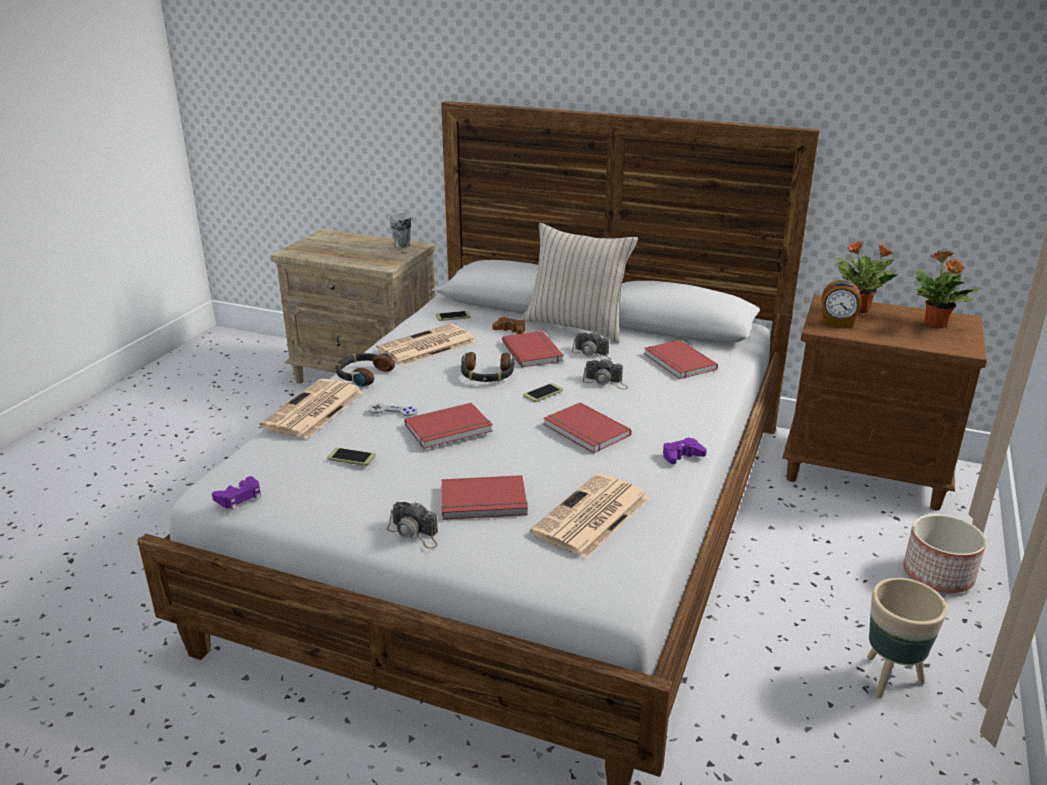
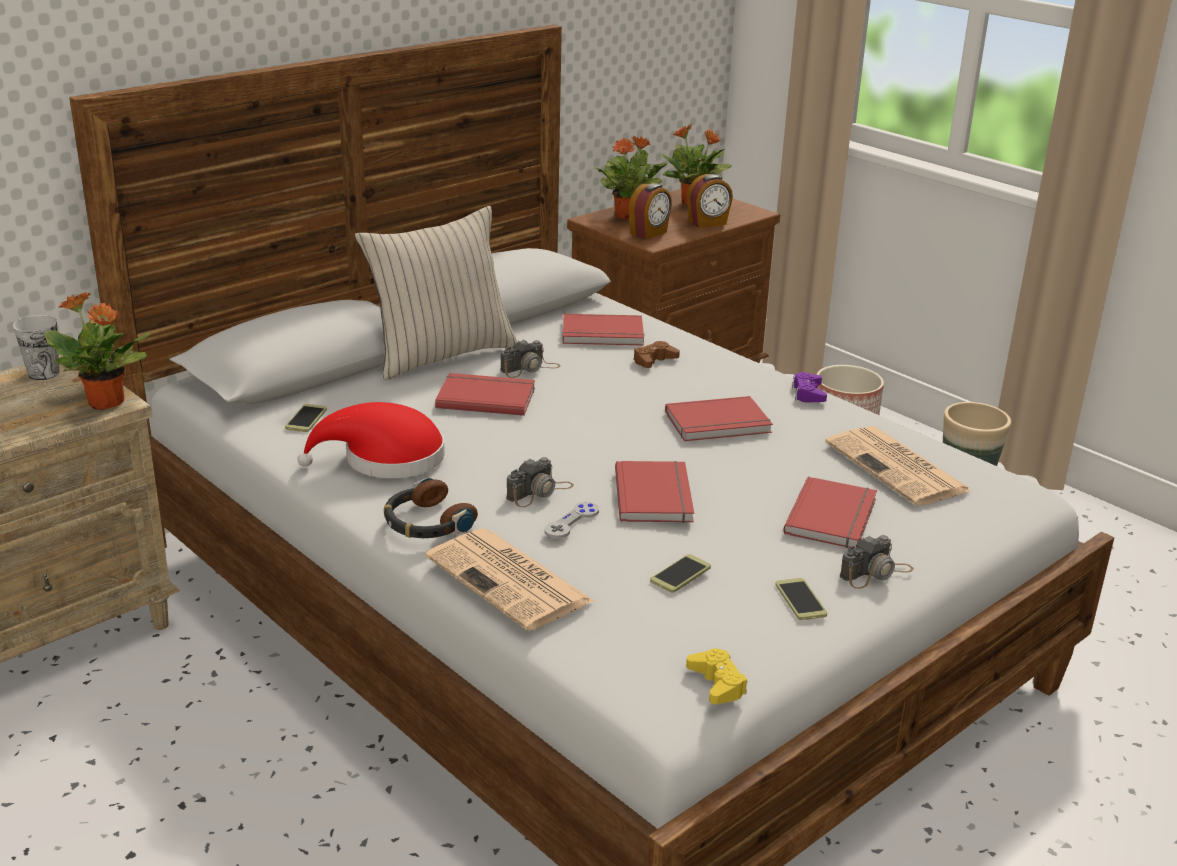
camera: 65 degrees left, 0 degrees up
purple game controller [212,476,261,510] -> yellow game controller [686,648,747,704]
newspaper [376,324,476,366] -> red hat [297,402,445,478]
headphones [461,352,514,382] -> none
brown game controller [493,317,525,334] -> brown game controller moved to [633,341,680,368]
phone [524,383,563,402] -> phone moved to [776,578,827,620]
camera [583,359,628,389] -> camera moved to [506,457,574,507]
none -> potted plant [45,292,151,410]
none -> alarm clock [687,174,733,228]

